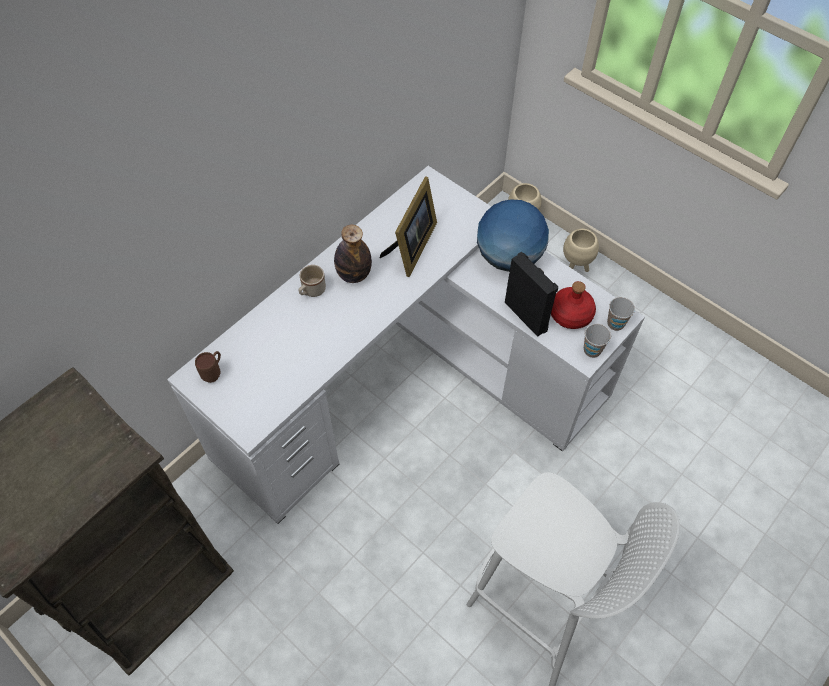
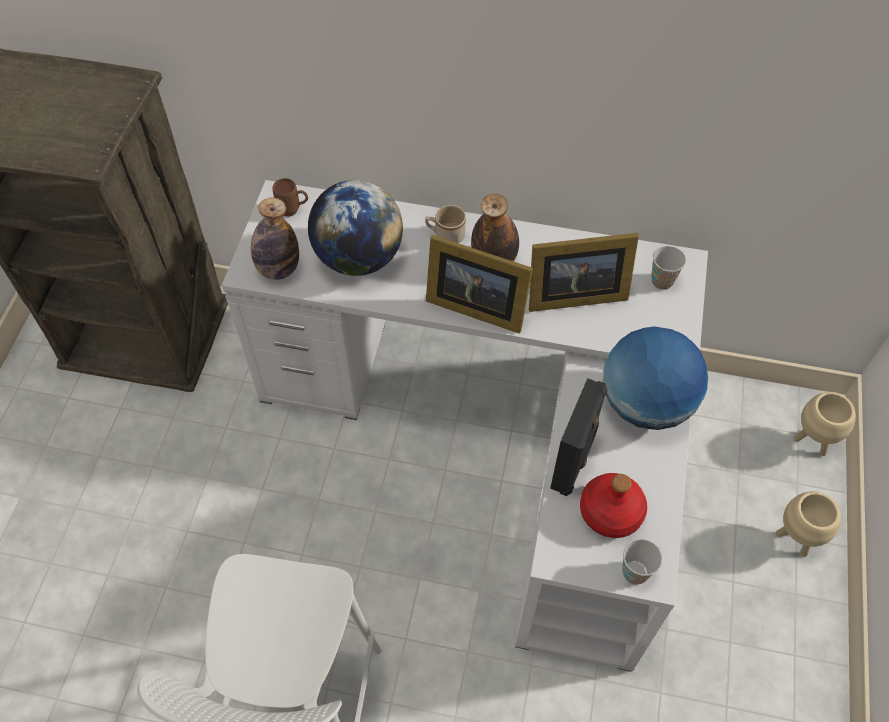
camera: 60 degrees right, 0 degrees up
cup [584,324,611,358] -> cup moved to [651,246,686,290]
none -> bottle [251,198,299,280]
none -> globe [308,180,403,276]
none -> picture frame [426,235,533,334]

